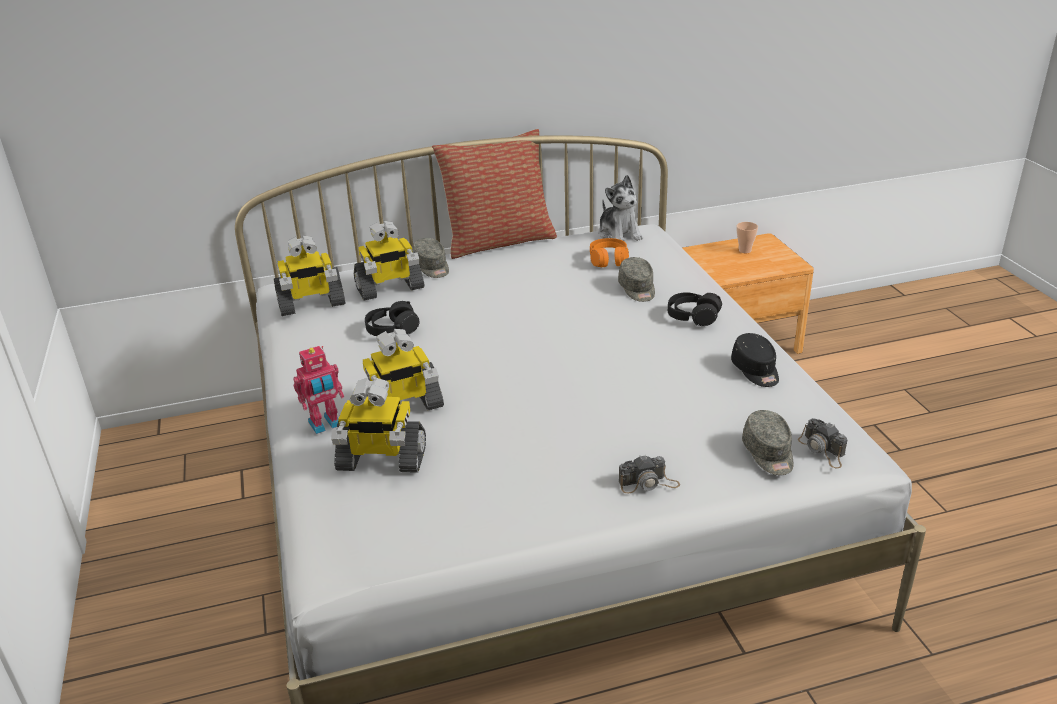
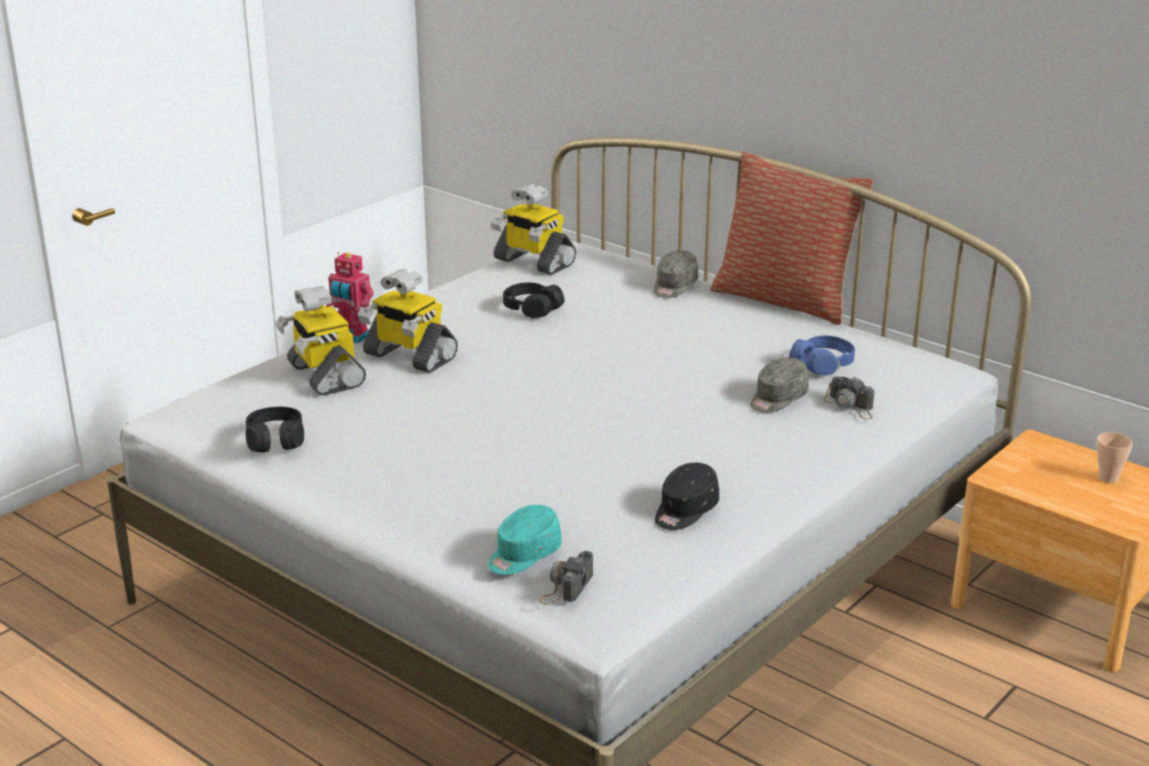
camera: 55 degrees right, 5 degrees down
toy robot [354,221,425,300] -> none
orange headphones [590,238,629,267] -> blue headphones [789,335,855,376]
plush toy [598,175,643,242] -> none
camera [619,455,680,493] -> camera moved to [823,376,875,420]
black headphones [668,292,722,326] -> black headphones moved to [246,407,304,452]
grey cap [742,410,793,475] -> turquoise cap [488,505,562,575]

